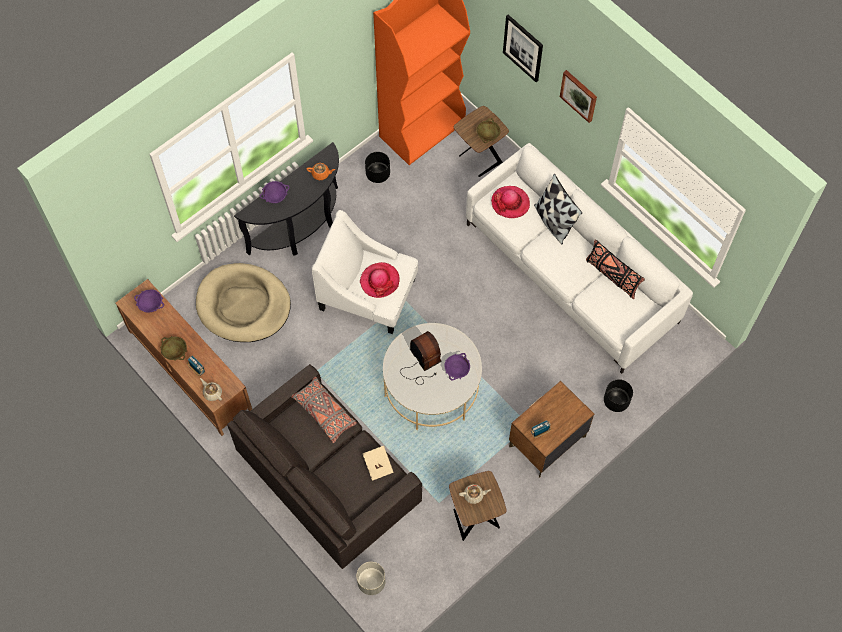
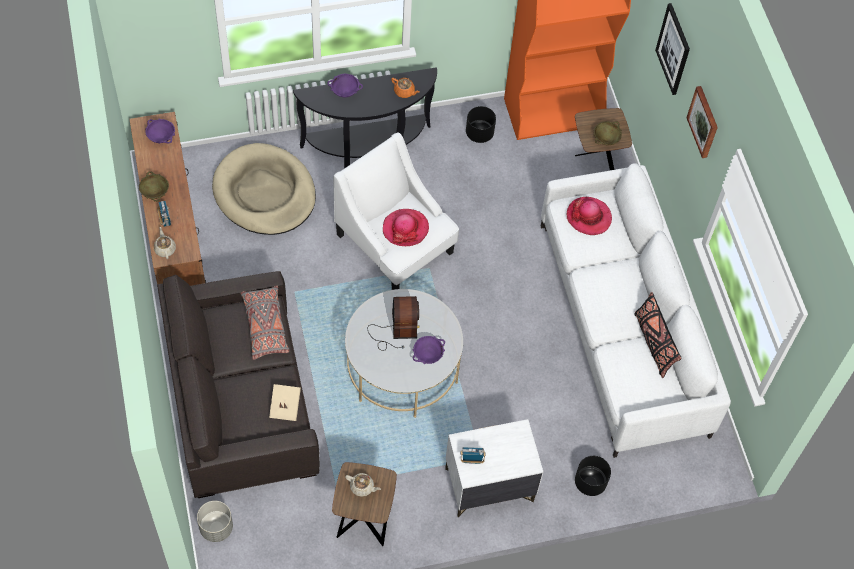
camera: 25 degrees right, 5 degrees down
brown nightstand [509,381,594,478] -> white nightstand [445,419,543,518]
pillow [534,174,582,244] -> none

